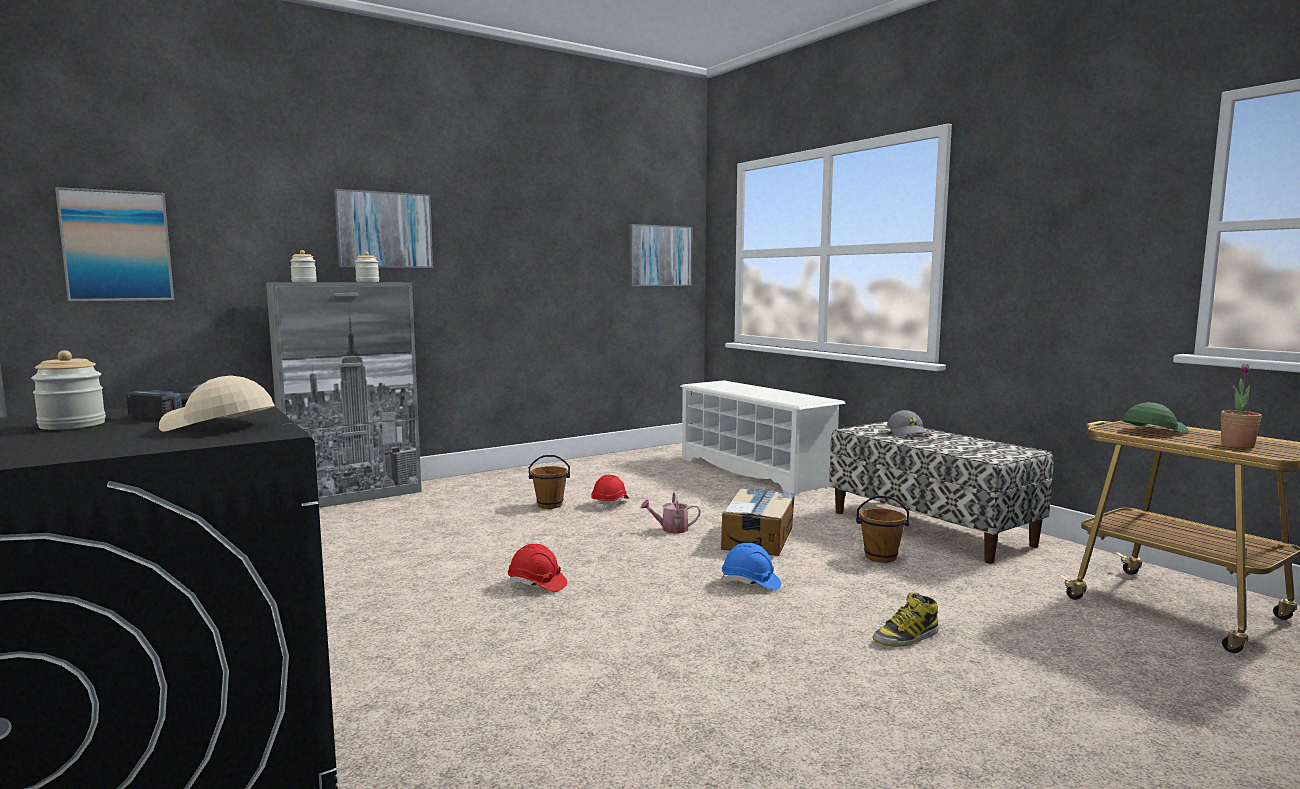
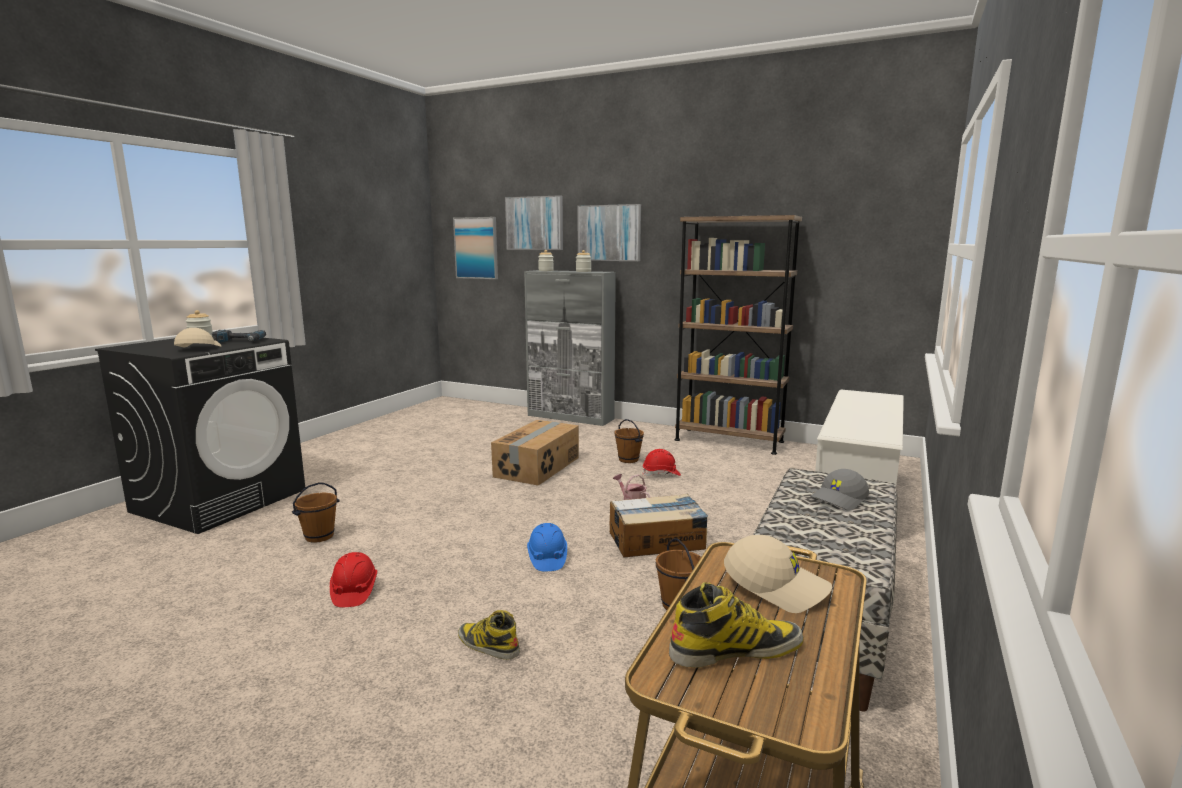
camera: 60 degrees right, 5 degrees up
red hard hat [508,544,567,592] -> red hard hat moved to [330,552,377,607]
picture [629,224,692,286] -> picture moved to [505,195,563,250]
green cap [1122,402,1189,434] -> beige cap [724,535,832,613]
potted plant [1221,364,1262,448] -> boot [669,582,804,668]
none -> brown bucket [292,482,340,543]
none -> cardboard box [491,420,579,486]
none -> brown bookcase [674,215,802,455]

